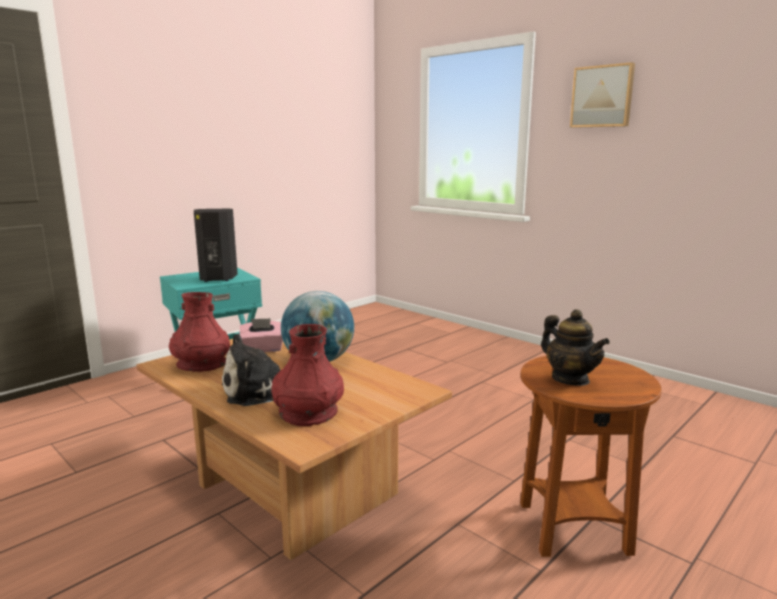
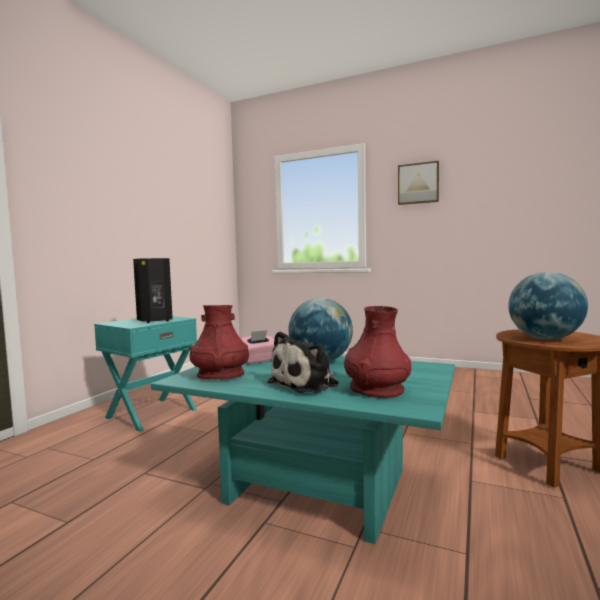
camera: 20 degrees left, 10 degrees down
brown coffee table [137,339,452,560] -> turquoise coffee table [151,356,455,544]
teapot [541,309,610,386] -> globe [508,272,588,340]

